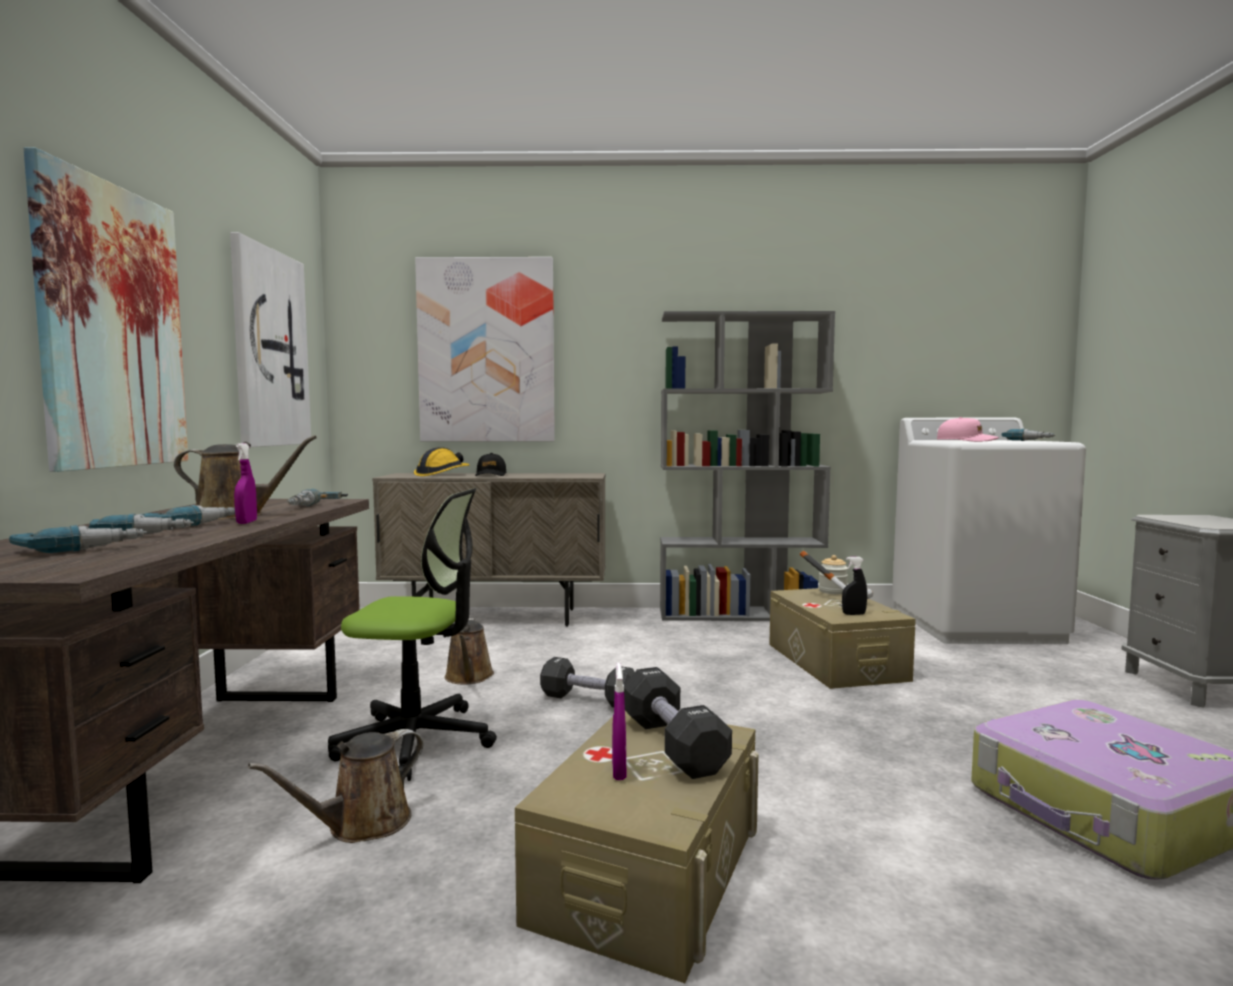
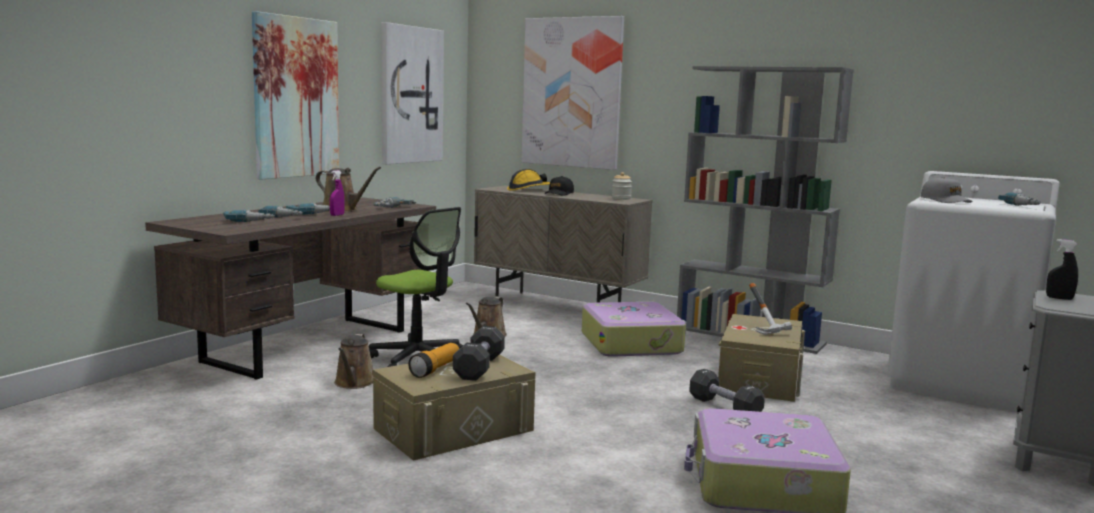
camera: 30 degrees right, 5 degrees up
brown watering can [248,729,423,843] -> brown watering can turned 75 degrees counterclockwise [334,334,373,389]
black dumbbell [540,657,635,707] -> black dumbbell moved to [689,369,765,412]
purple spray bottle [612,663,626,780] -> flashlight [408,343,459,378]
jar [819,555,848,594] -> jar moved to [612,172,632,200]
black spray bottle [842,557,867,615] -> black spray bottle moved to [1046,239,1078,300]
pink cap [937,417,999,442] -> grey cap [920,177,972,203]
none -> suitcase [582,302,687,357]

